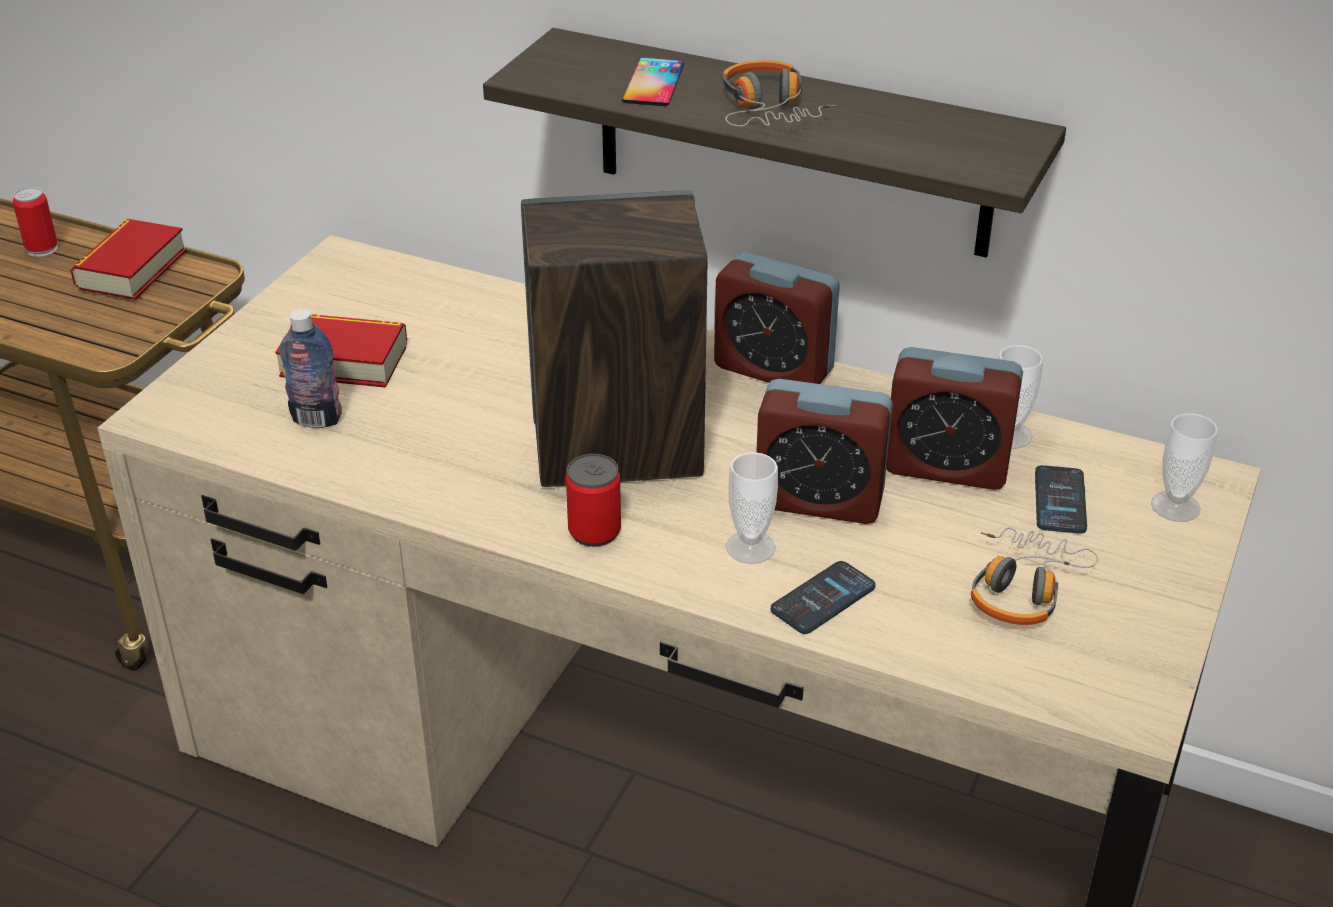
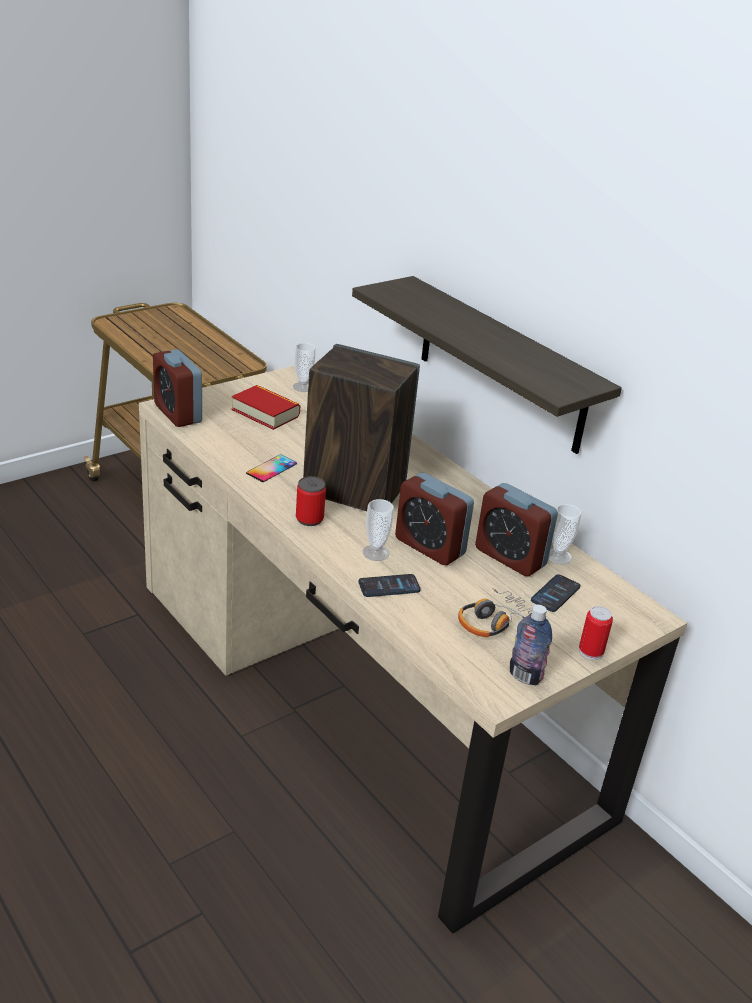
camera: 25 degrees right, 5 degrees down
can [13,187,58,257] -> can moved to [579,606,613,660]
book [70,219,187,300] -> none
bottle [279,309,342,428] -> bottle moved to [510,605,552,685]
phone [622,57,684,106] -> phone moved to [246,454,297,482]
alarm clock [714,252,840,384] -> alarm clock moved to [153,349,202,427]
headphones [723,60,836,127] -> none
cup [1151,413,1218,522] -> cup moved to [293,343,316,392]

